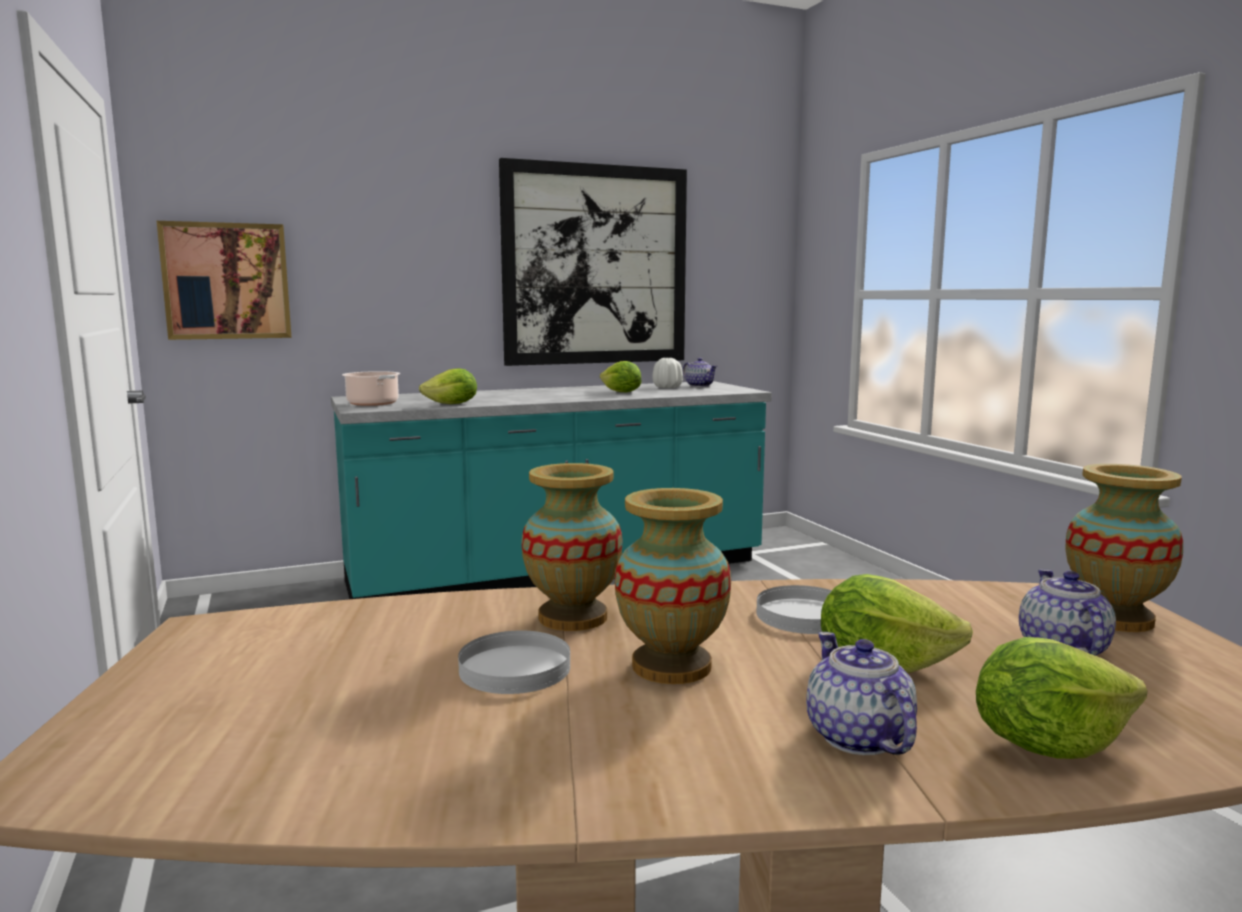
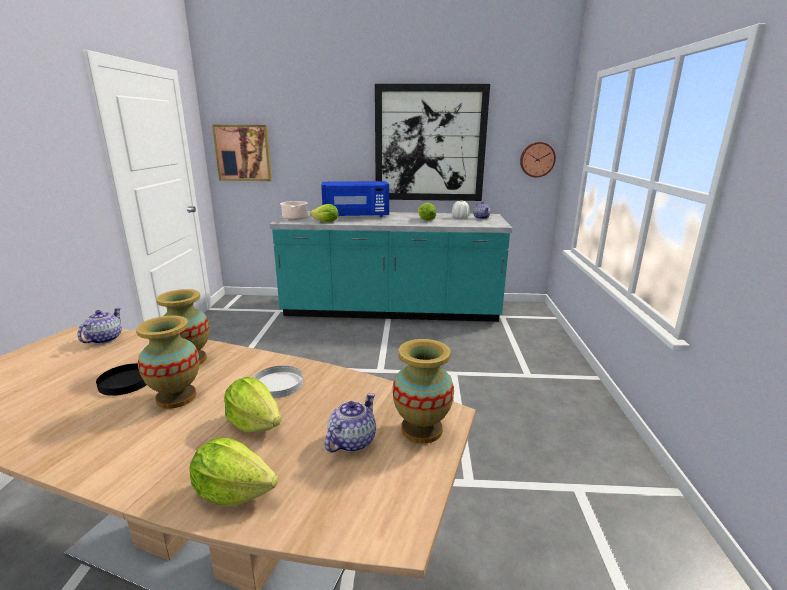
camera: 25 degrees right, 10 degrees up
white plate [458,630,570,694] -> black plate [96,363,147,396]
teapot [806,632,917,755] -> teapot moved to [78,308,121,344]
none -> blue microwave [321,181,389,217]
none -> wall clock [520,142,556,178]

